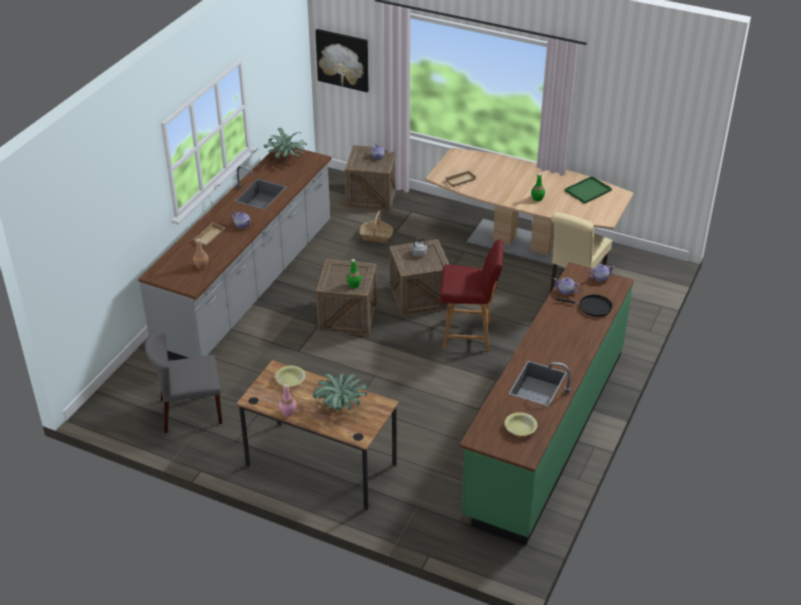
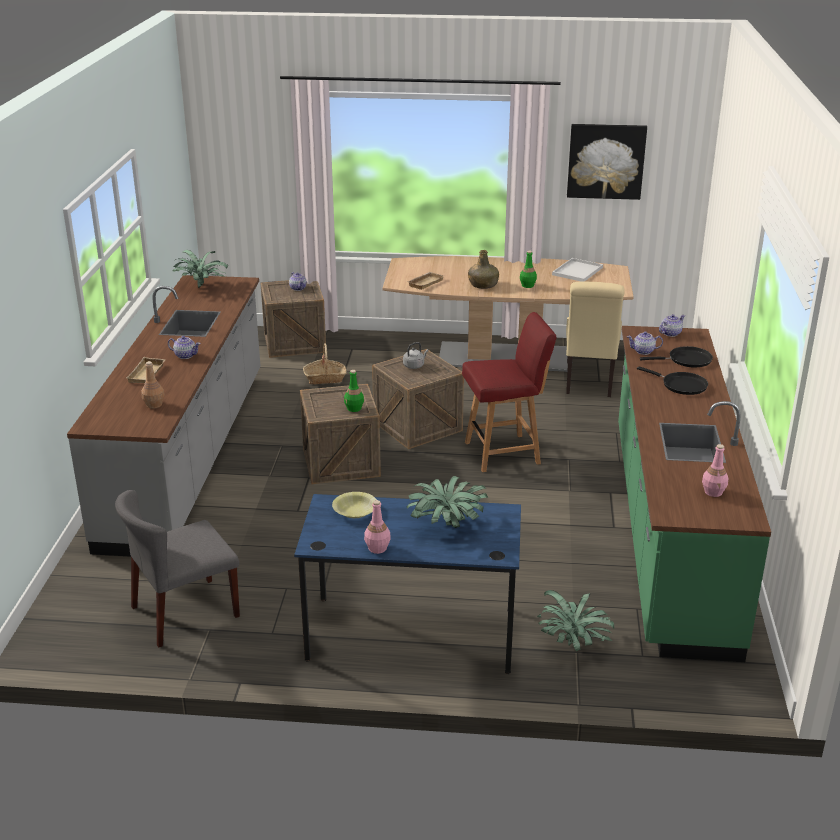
camera: 20 degrees left, 10 degrees down
brown desk [236,360,399,510] -> blue desk [294,494,521,674]
picture [315,29,369,92] -> picture moved to [567,124,647,200]
yellow bowl [504,412,537,436] -> pink bottle [702,444,729,497]
green tray [565,176,612,204] -> white tray [552,258,603,281]
none -> green bottle [468,250,499,289]
none -> potted plant [537,590,614,651]
none -> black frying pan [637,366,708,395]

